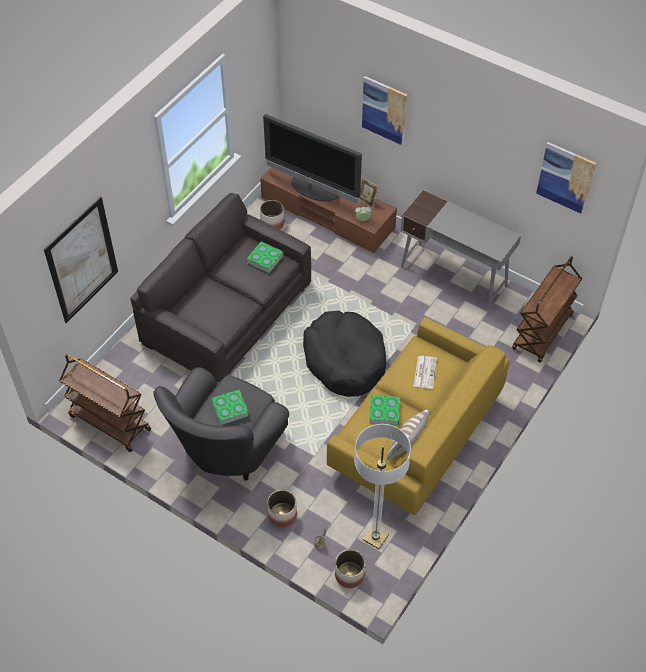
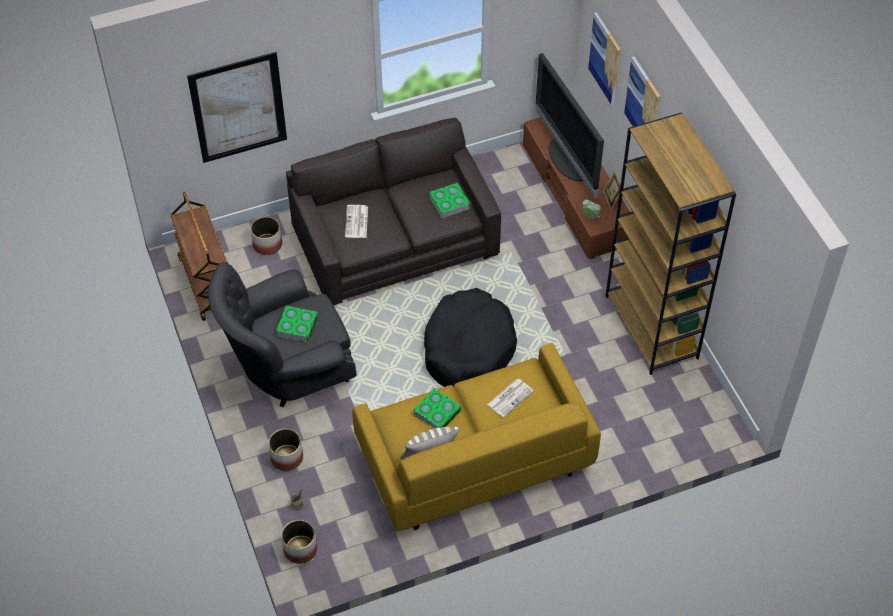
camera: 35 degrees right, 0 degrees up
planter [260,200,284,230] -> planter moved to [251,217,282,255]
floor lamp [354,424,411,549] -> none
grey desk [401,190,521,311] -> brown bookcase [606,112,736,375]
brown cart [512,256,582,362] -> none
picture [536,142,596,214] -> picture moved to [588,12,621,105]
none -> newspaper [345,205,368,238]

